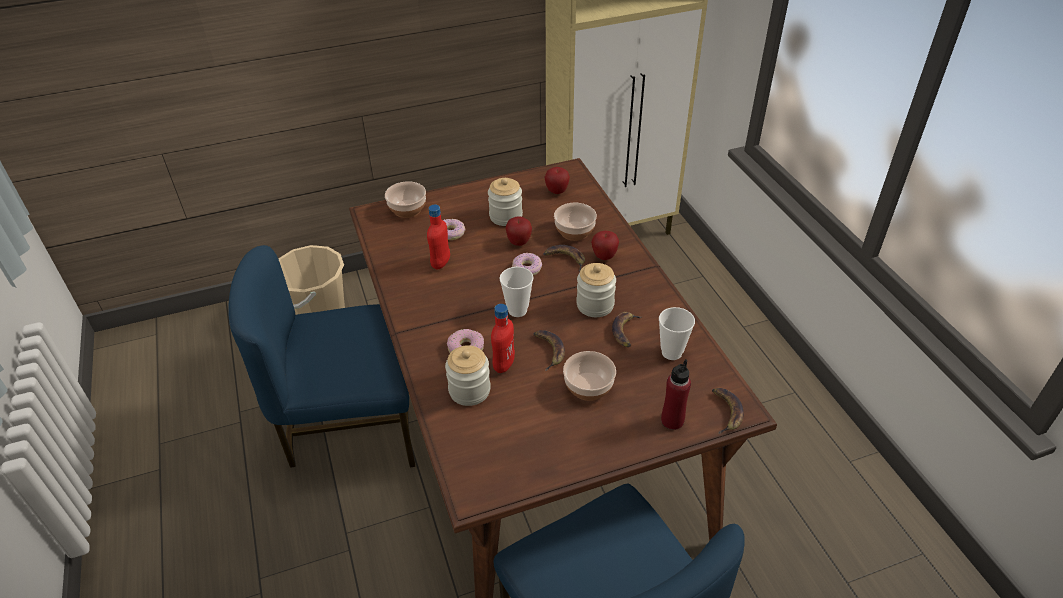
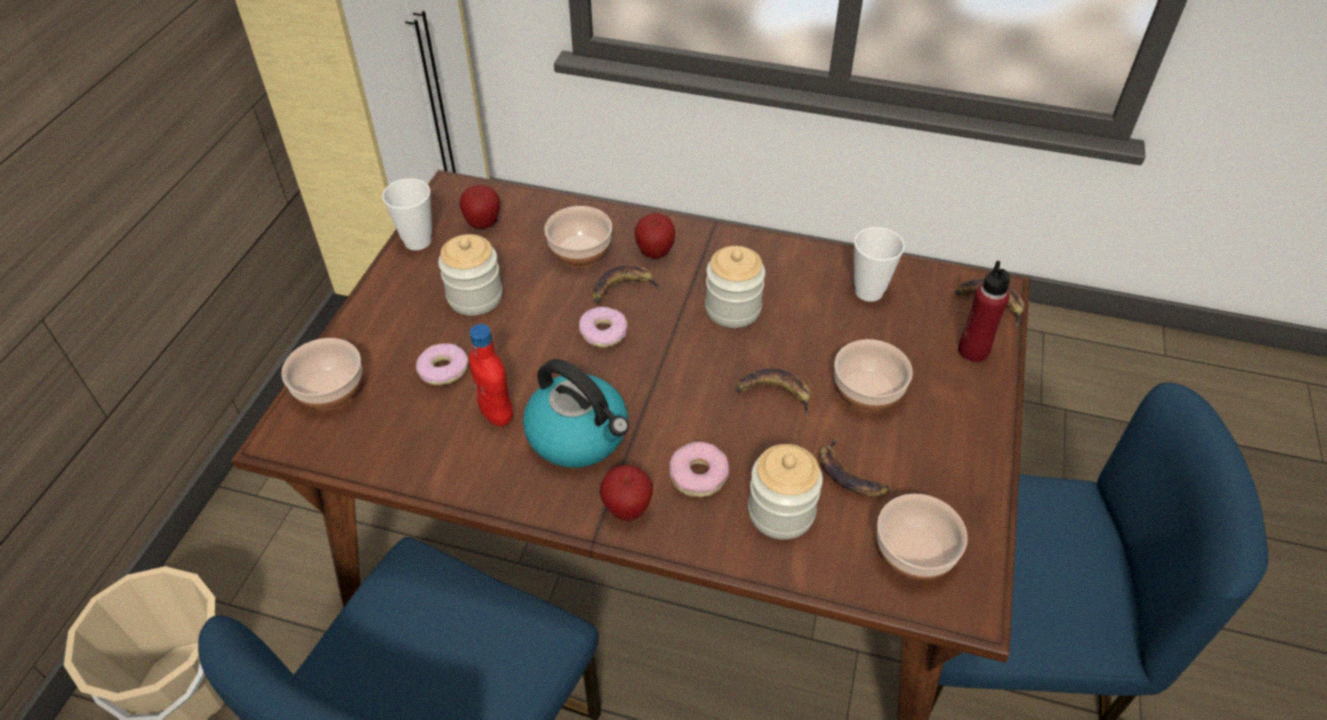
camera: 55 degrees left, 5 degrees up
red bottle [491,304,515,373] -> none
cup [499,267,534,317] -> cup moved to [382,178,432,250]
apple [505,216,532,246] -> apple moved to [599,465,653,521]
banana [612,312,643,347] -> banana moved to [819,437,890,497]
none -> kettle [523,359,629,468]
none -> bowl [877,494,968,580]

